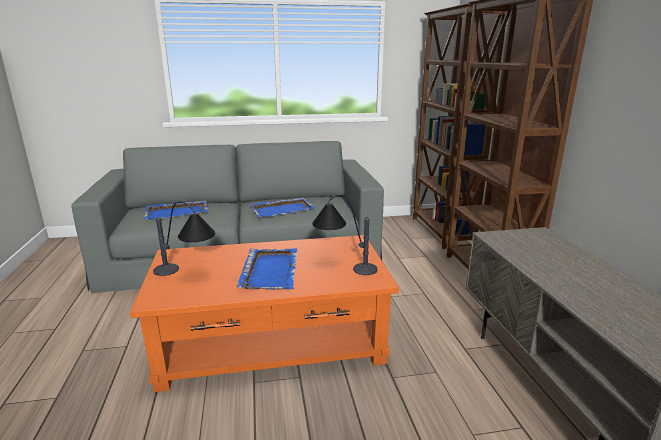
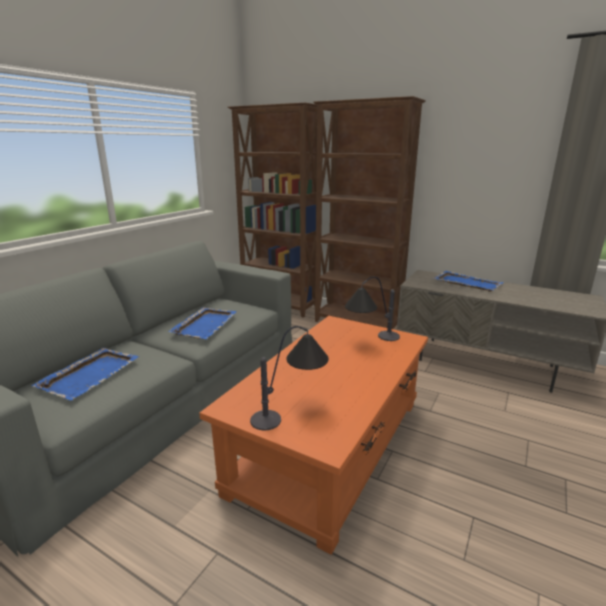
camera: 50 degrees left, 0 degrees up
blue tray [237,248,297,290] -> blue tray moved to [433,271,503,292]

